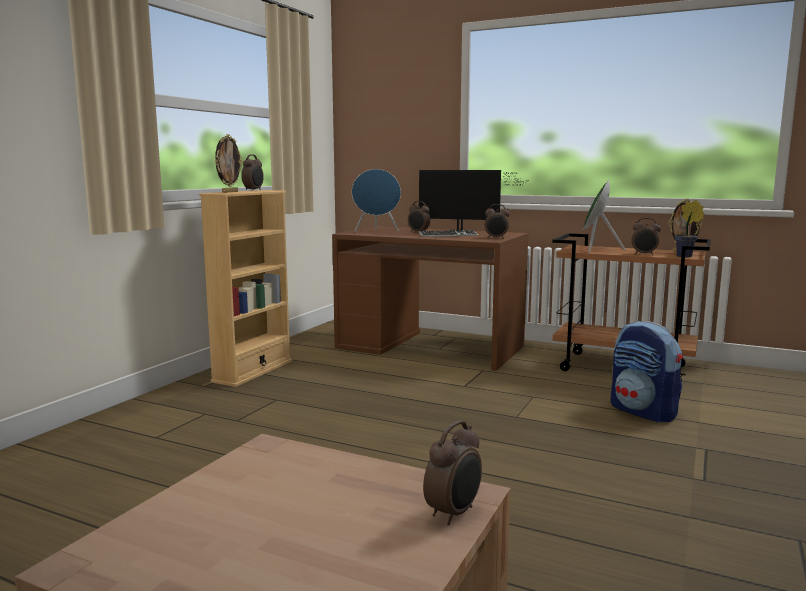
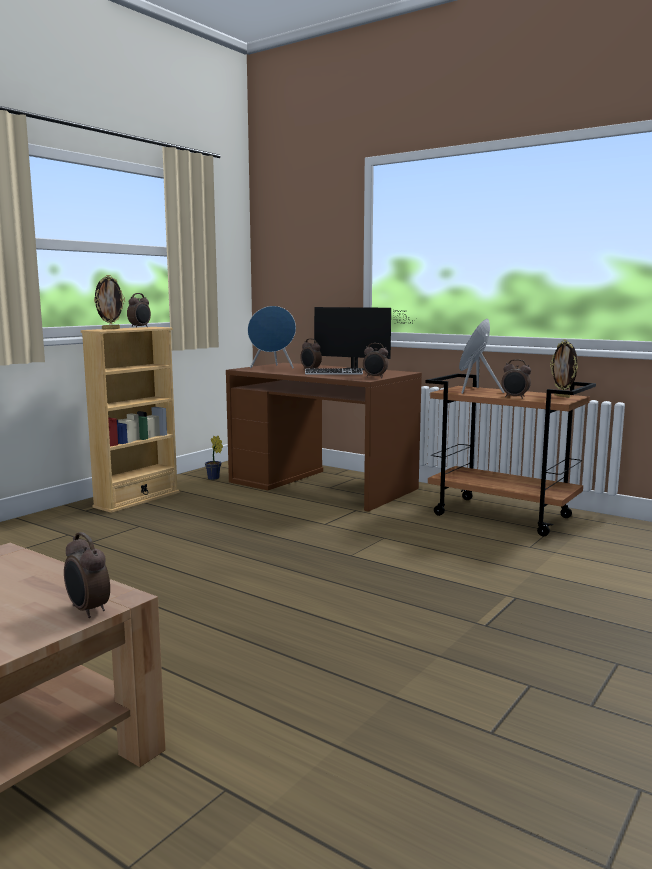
camera: 10 degrees right, 0 degrees up
alarm clock [423,420,482,525] -> alarm clock turned 90 degrees clockwise [64,532,110,618]
backpack [611,321,683,423] -> none
potted plant [675,200,705,257] -> potted plant moved to [205,436,223,480]

